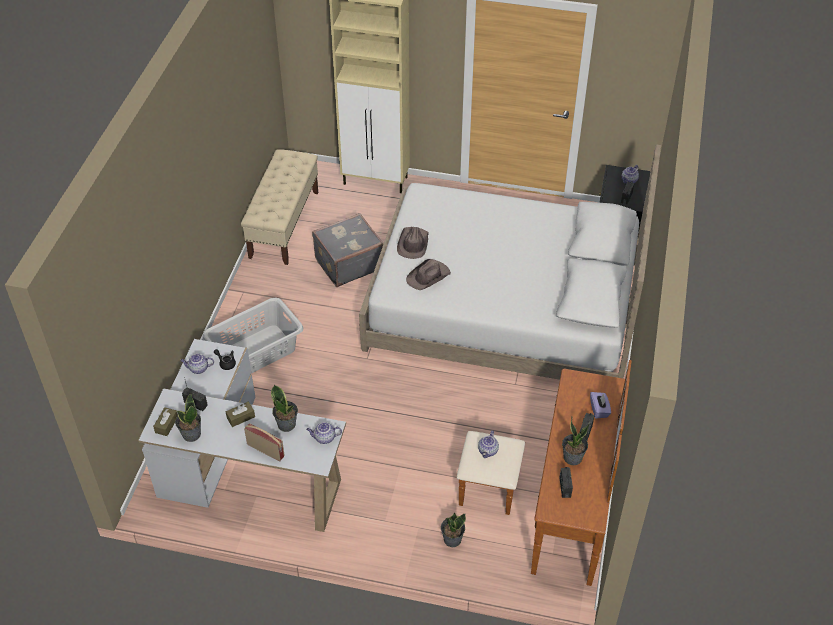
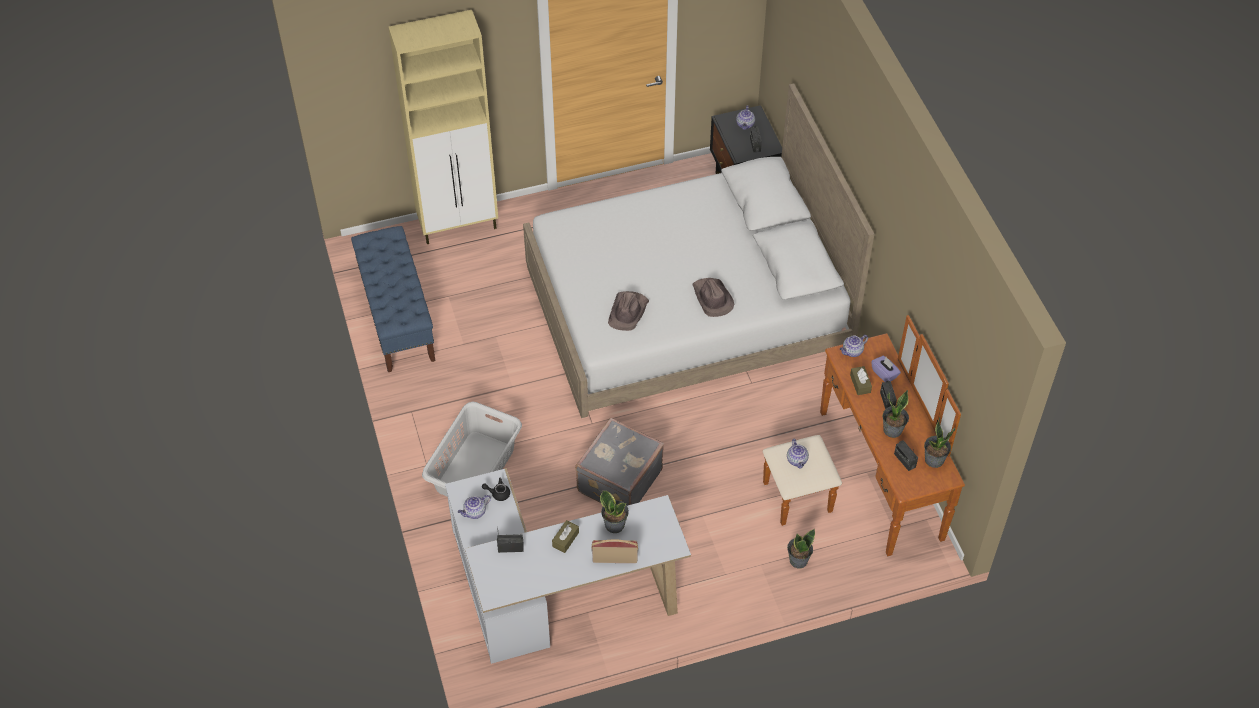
camera: 30 degrees left, 5 degrees up
brown tissue box [153,407,178,436] -> brown tissue box moved to [850,366,872,395]
potted plant [175,393,201,442] -> potted plant moved to [924,417,956,468]
beige bench [241,149,318,265] -> blue bench [351,226,435,372]
teapot [306,422,342,444] -> teapot moved to [840,335,868,357]
grey suitcase [312,213,383,287] -> grey suitcase moved to [575,418,664,506]
brown hat [397,227,429,259] -> brown hat moved to [692,278,734,317]

